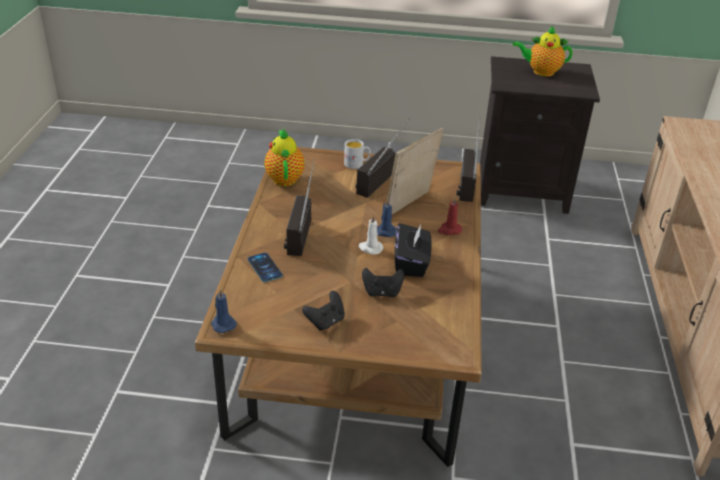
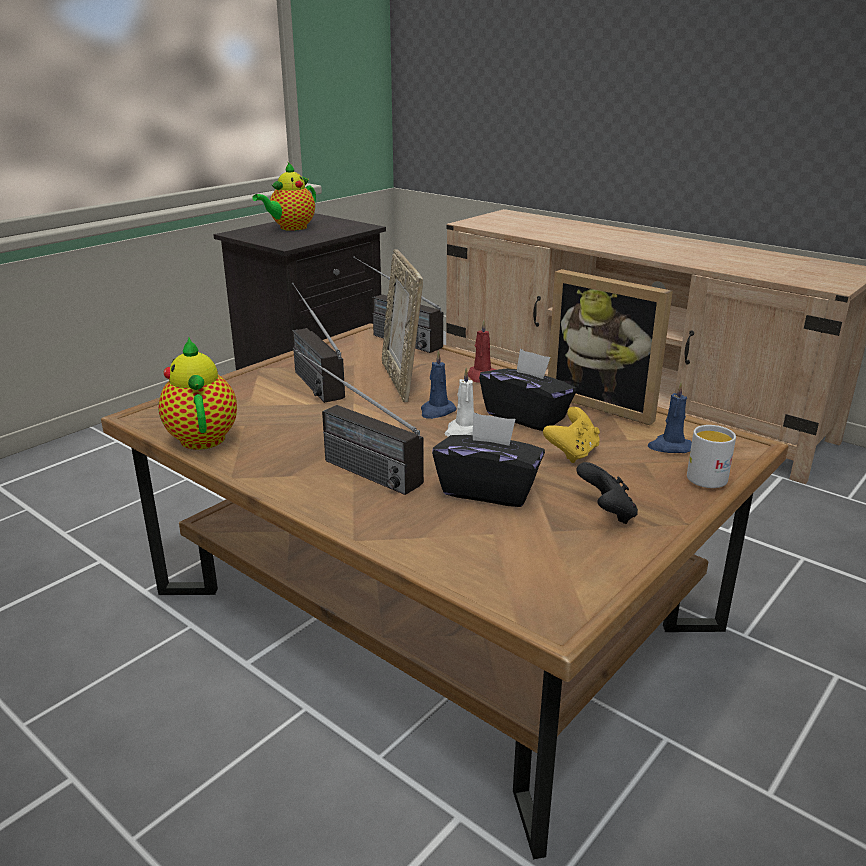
camera: 55 degrees left, 10 degrees down
blue candle [211,289,237,333] -> blue candle moved to [648,382,692,453]
phone [247,253,283,282] -> none
teapot [264,129,305,186] -> teapot turned 45 degrees clockwise [158,337,237,450]
white mug [344,139,371,169] -> white mug moved to [687,425,736,488]
black game controller [362,268,404,297] -> yellow game controller [543,407,600,463]
none -> black tissue box [432,412,545,507]
none -> picture frame [548,269,673,425]

